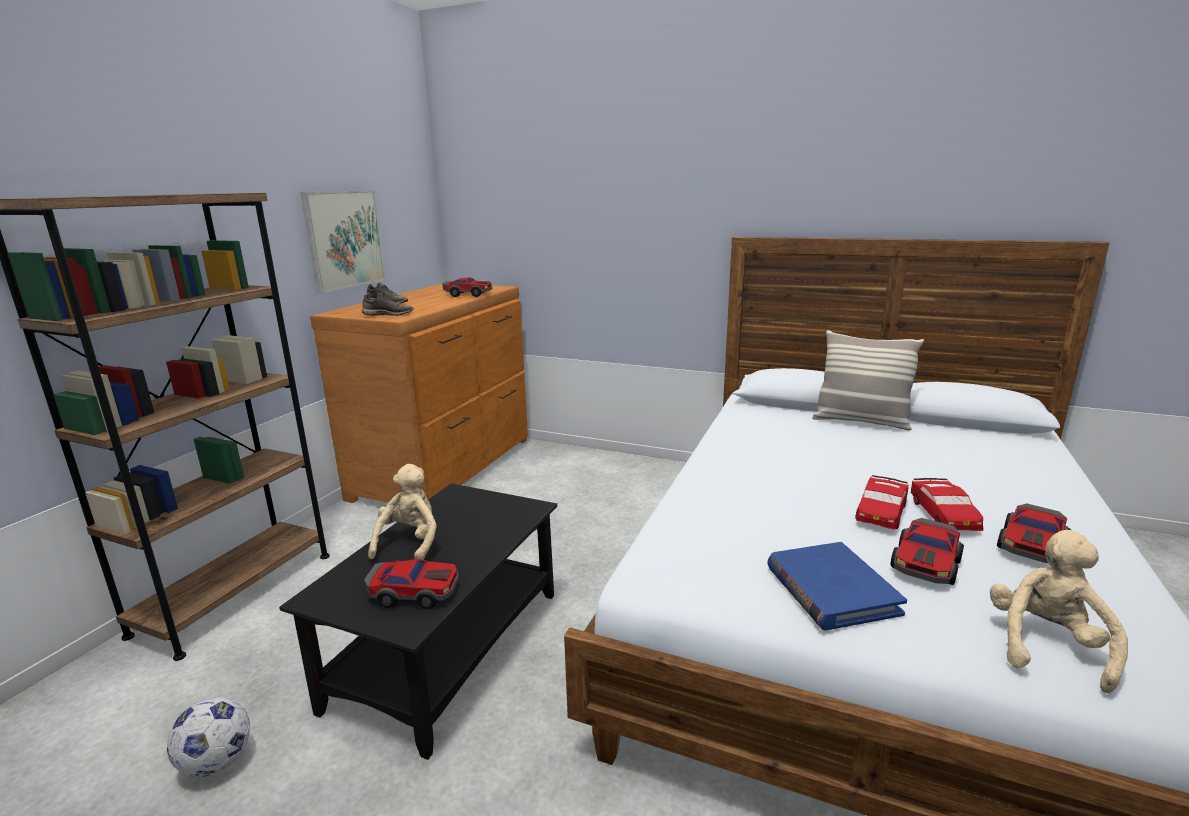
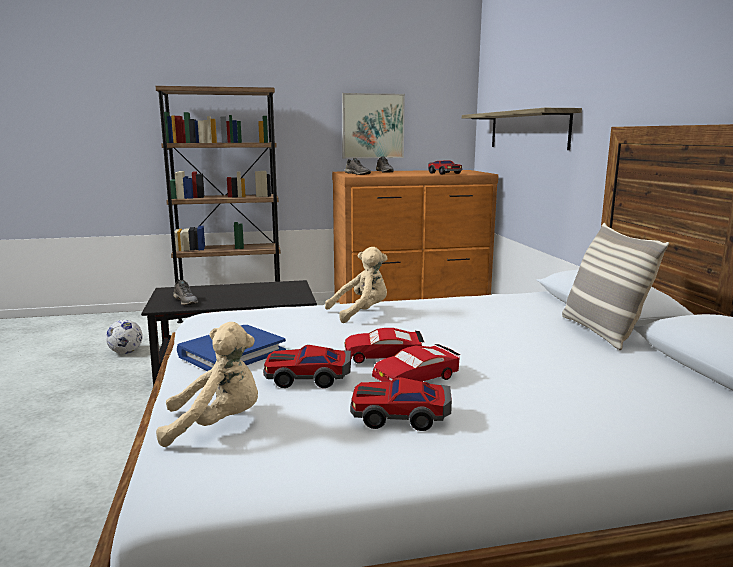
camera: 55 degrees right, 5 degrees down
toy car [364,559,459,609] -> grey shoe [173,280,198,305]
beige plush toy [368,464,437,560] -> beige plush toy moved to [325,247,388,323]
none -> shelf [462,108,582,150]

